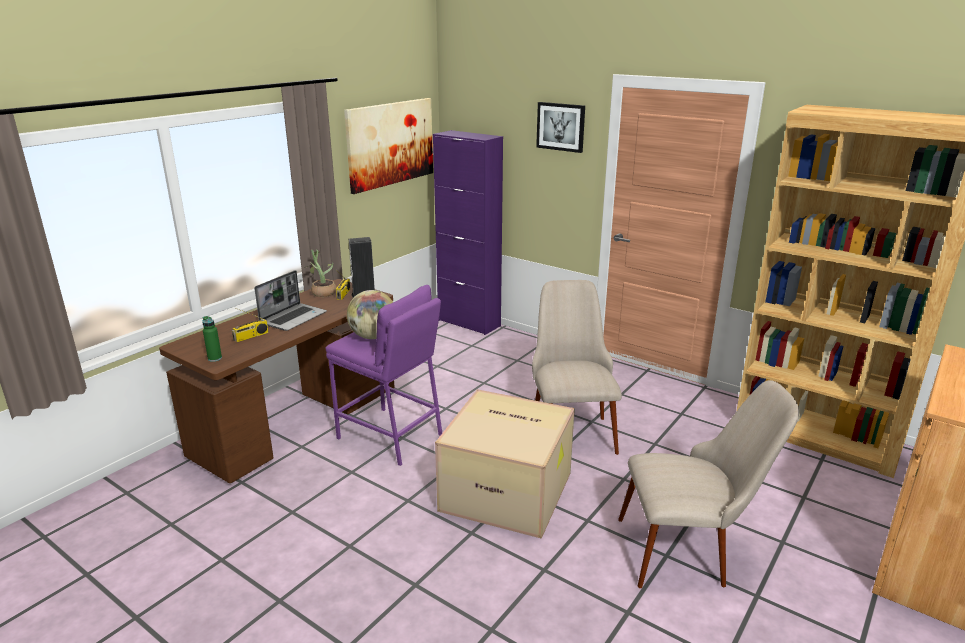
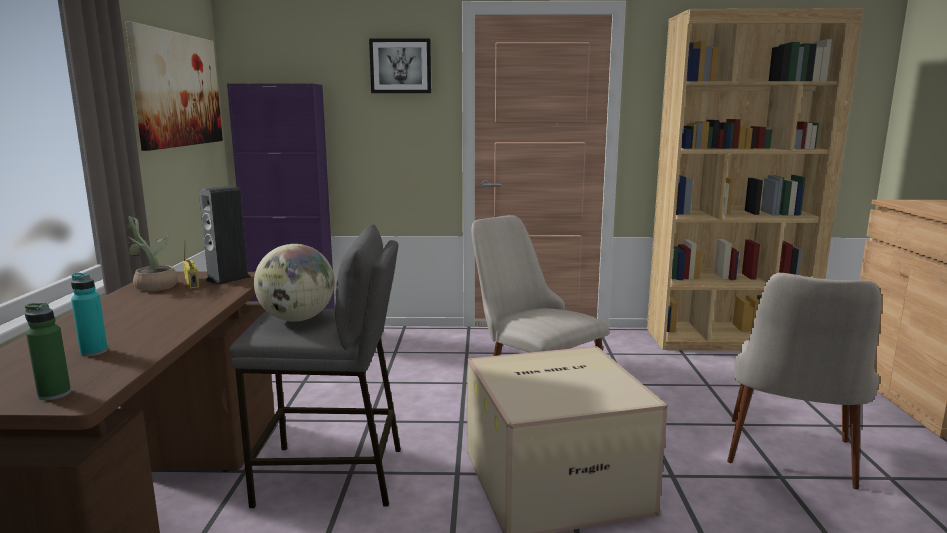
camera: 35 degrees left, 10 degrees down
radio [232,308,269,342] -> turquoise bottle [71,273,108,356]
laptop [254,270,327,331] -> none
purple stool [325,285,442,466] -> grey stool [229,224,401,508]
beige chair [618,380,799,588] -> beige chair turned 150 degrees clockwise [727,273,881,490]

